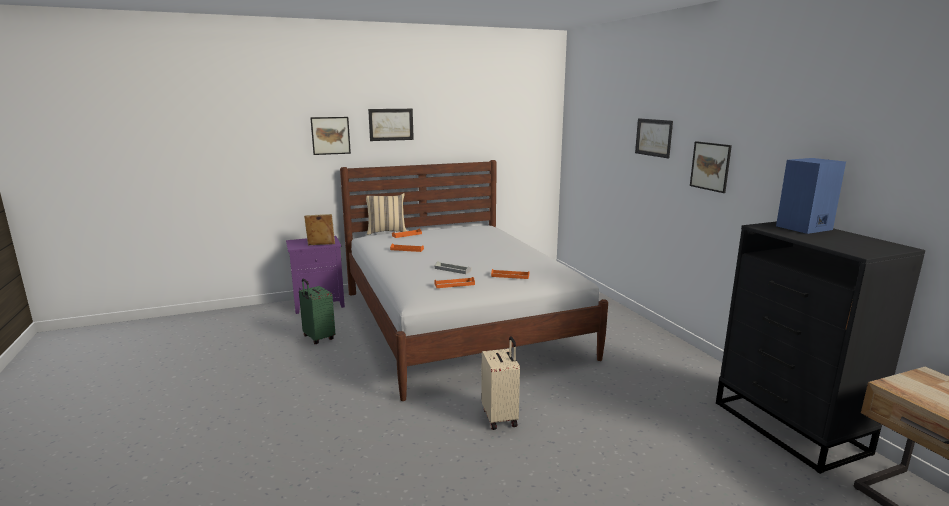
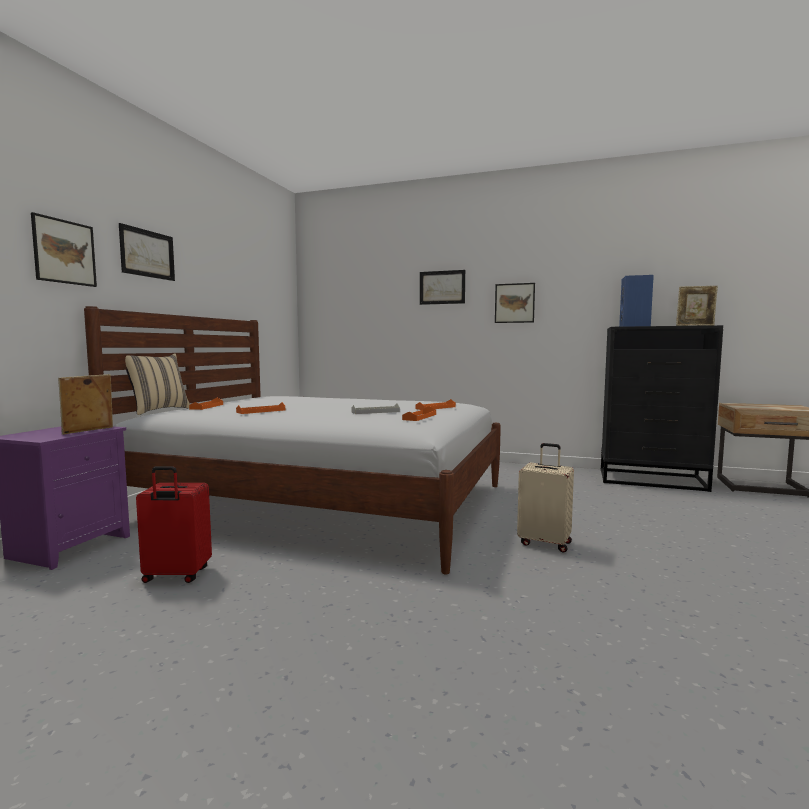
camera: 50 degrees left, 10 degrees down
green suitcase [299,279,335,344] -> red suitcase [136,466,212,583]
none -> picture frame [676,286,718,326]

